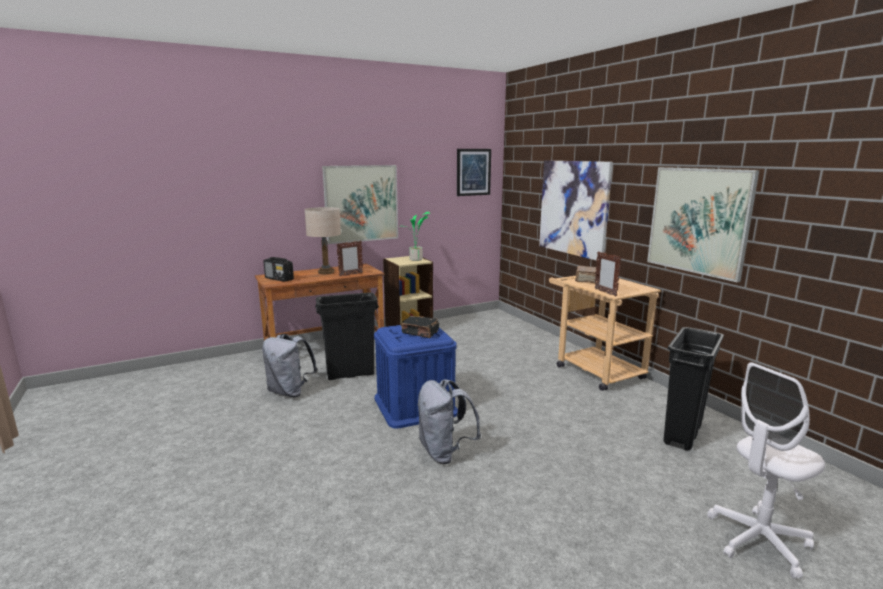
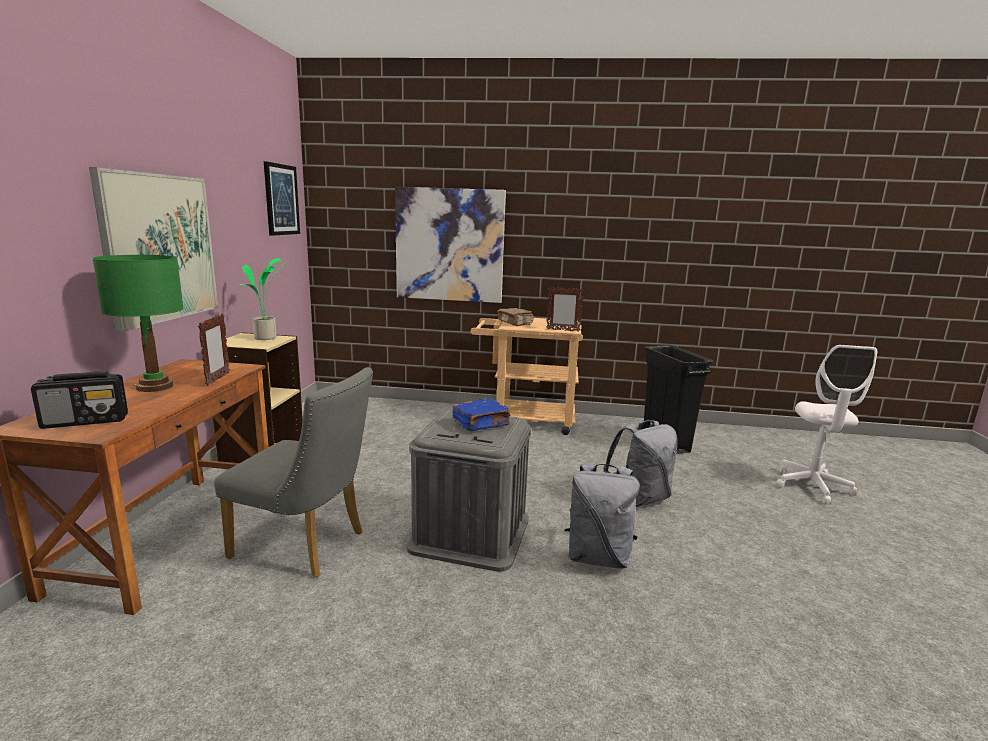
camera: 55 degrees left, 0 degrees up
grey backpack [262,334,318,397] -> grey backpack moved to [603,420,678,507]
beige table lamp [304,207,341,274] -> green table lamp [92,255,184,392]
black trash can [315,292,379,380] -> grey chair [214,367,373,577]
blue storage box [374,325,458,429] -> grey storage box [407,409,531,572]
black book [400,316,439,338] -> blue book [453,398,511,431]
picture [647,167,760,282] -> none

